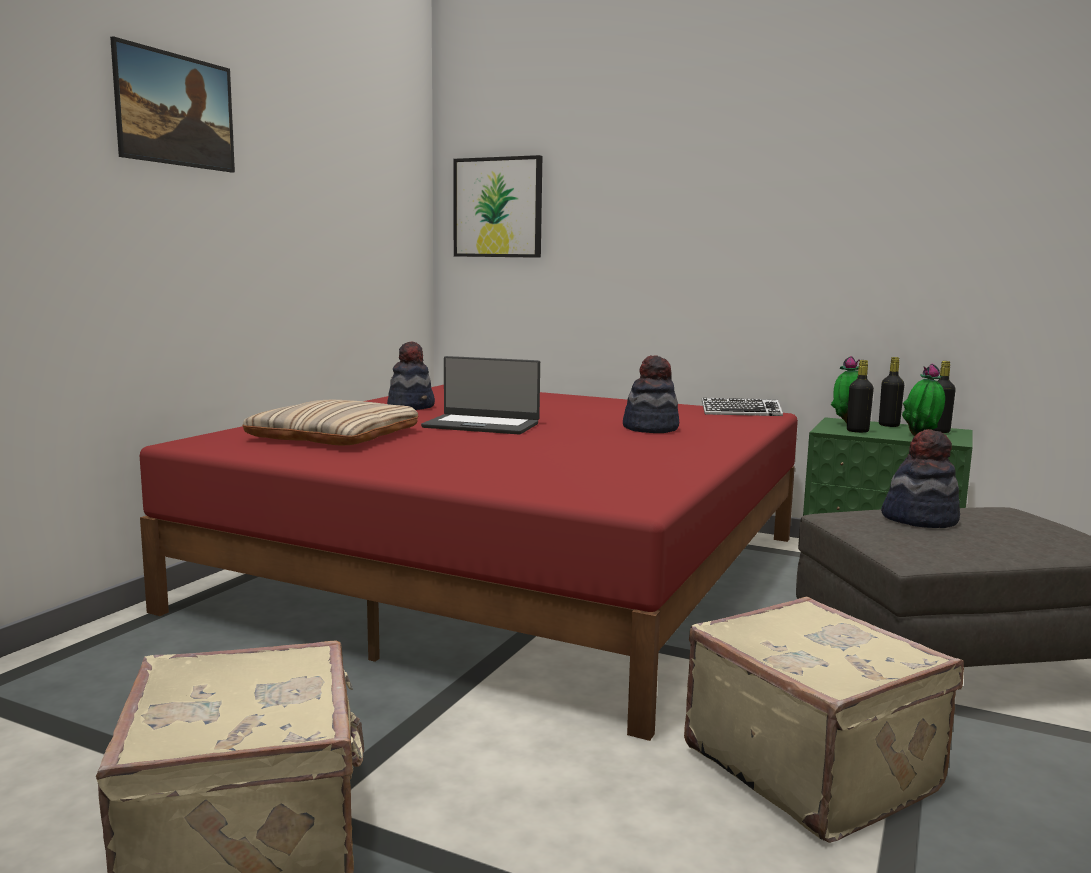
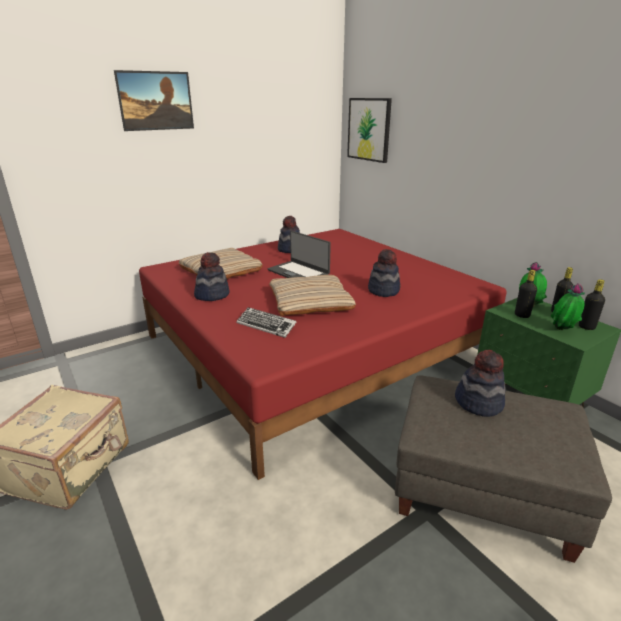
camera: 30 degrees right, 15 degrees up
beige suitcase [684,596,964,843] -> none
keyboard [702,398,783,416] -> keyboard moved to [236,307,296,338]
none -> hat [194,252,229,301]
none -> beige pillow [269,275,356,316]

